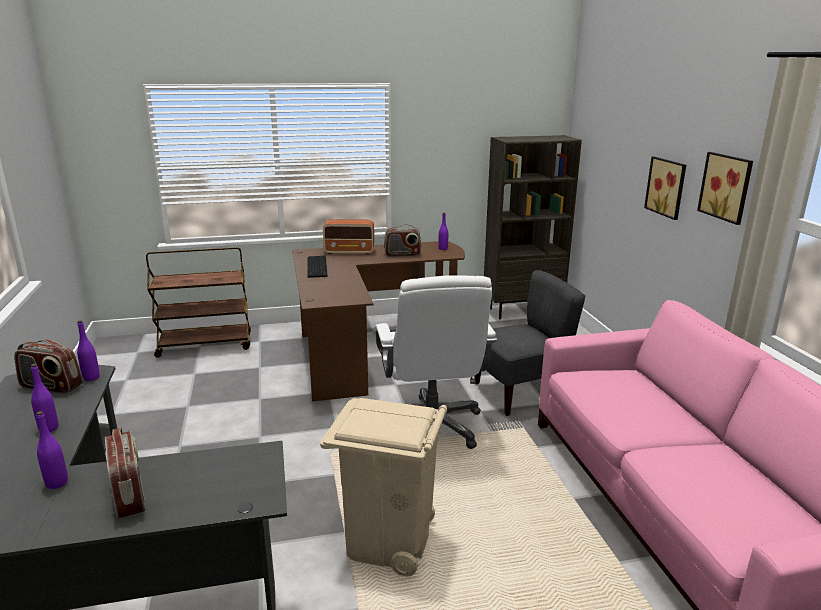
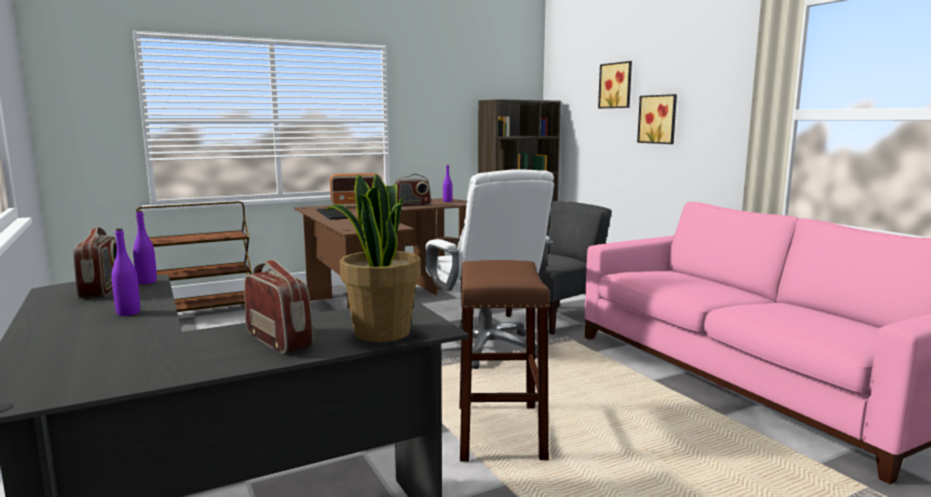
camera: 15 degrees left, 10 degrees down
radio [14,339,83,394] -> radio turned 105 degrees counterclockwise [73,227,117,298]
purple bottle [36,411,68,489] -> none
beige trash can [320,398,447,577] -> brown stool [460,260,550,462]
picture [697,152,753,225] -> picture moved to [598,61,632,108]
none -> potted plant [324,174,421,342]

